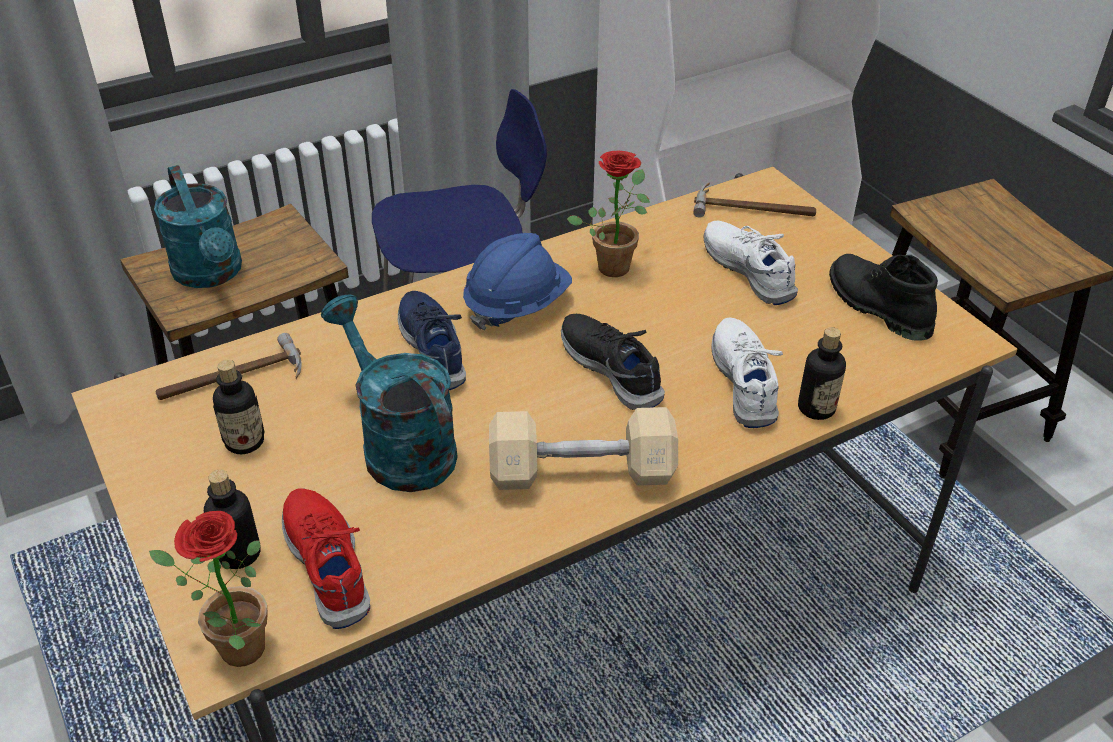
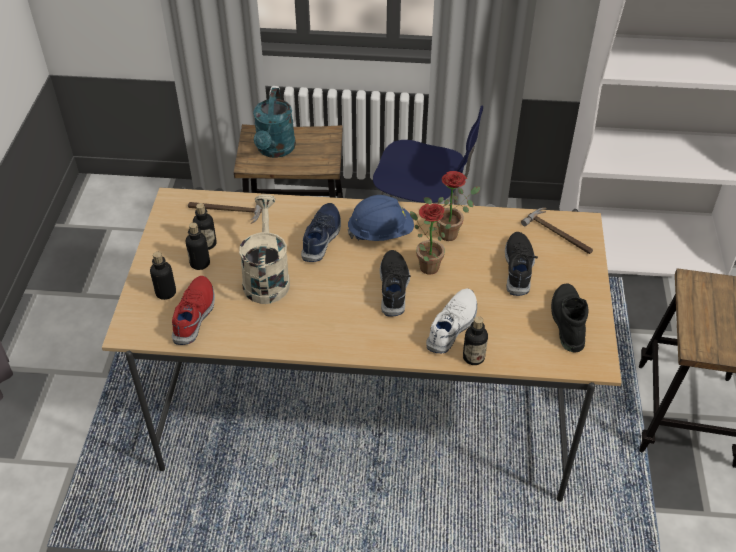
camera: 35 degrees right, 5 degrees up
potted plant [149,511,268,667] -> potted plant moved to [410,203,451,275]
turquoise watering can [321,295,458,492] -> beige watering can [239,194,290,304]
beige dumbbell [489,407,678,490] -> none
white shoe [704,221,798,305] -> black shoe [505,232,538,296]
none -> bottle [186,222,210,270]

